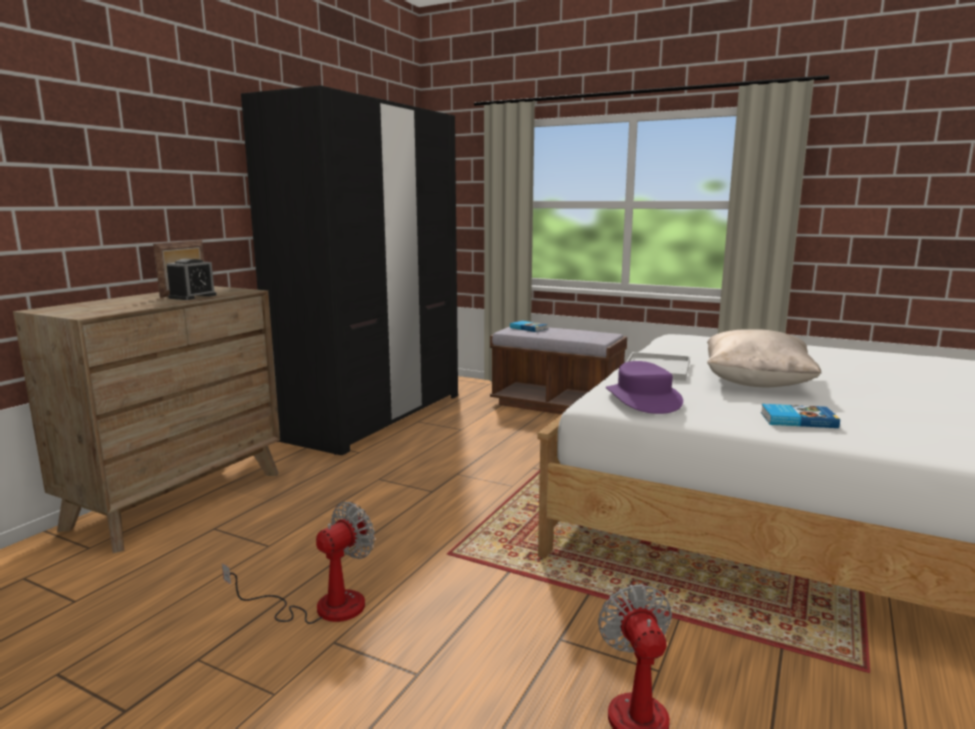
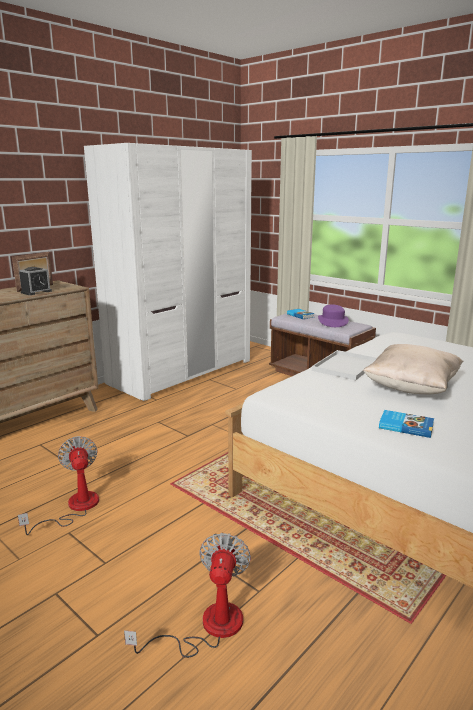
camera: 15 degrees right, 5 degrees up
fan [222,502,375,624] -> fan turned 75 degrees counterclockwise [18,436,99,535]
black wardrobe [241,85,458,455] -> white wardrobe [84,143,252,401]
purple hat [606,361,683,414] -> purple hat moved to [318,304,349,327]

